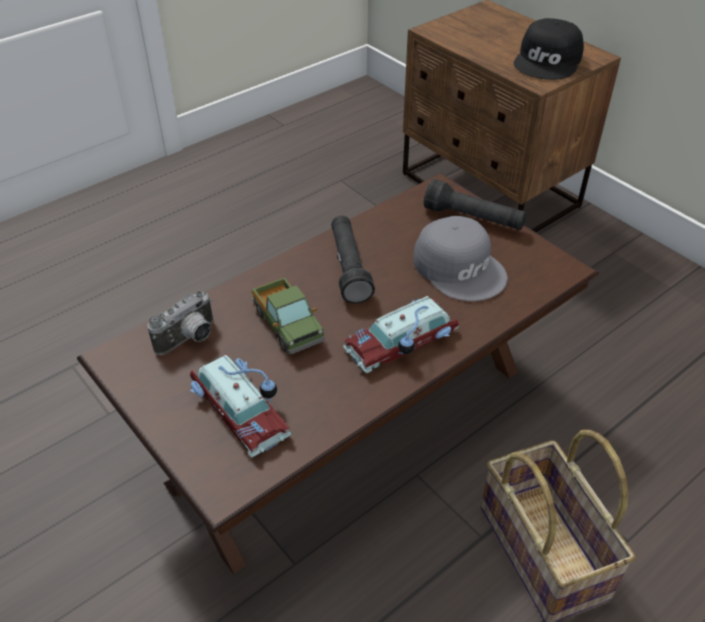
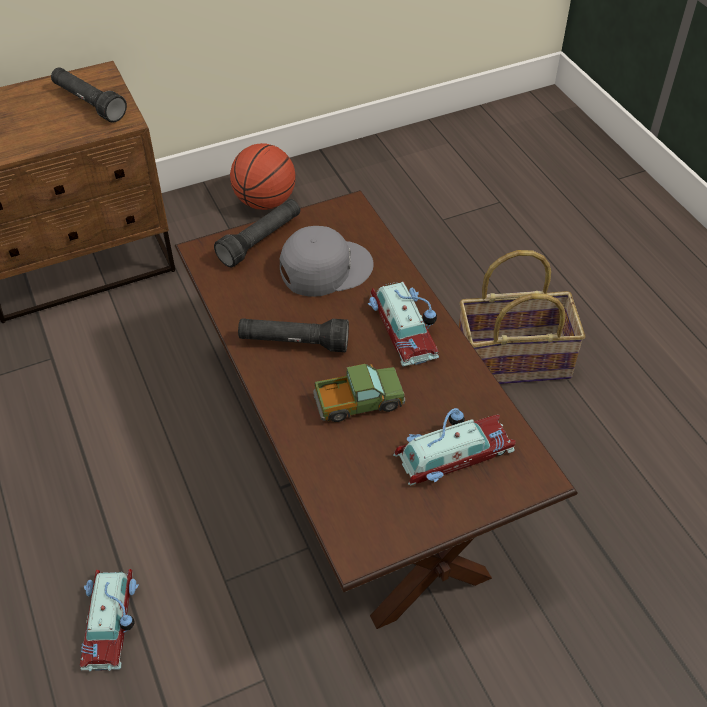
camera: 75 degrees left, 5 degrees up
camera [147,291,213,355] -> none
black cap [514,18,584,80] -> black flashlight [51,67,127,123]
none -> toy car [80,569,139,671]
none -> basketball [230,143,296,210]

